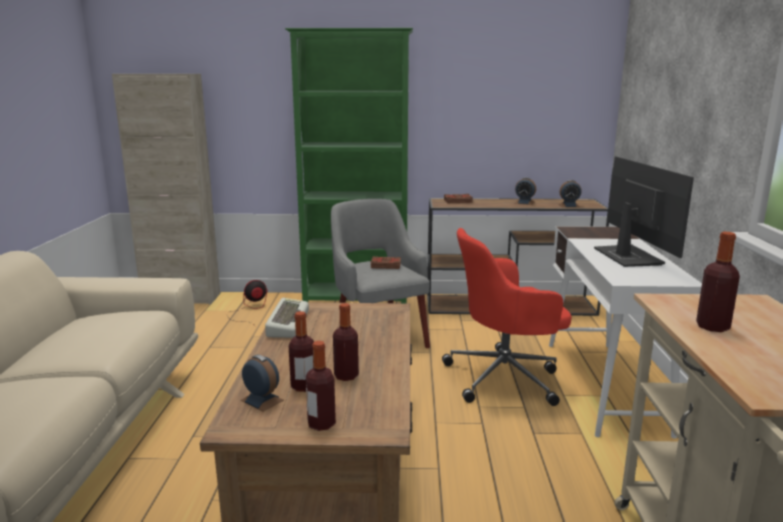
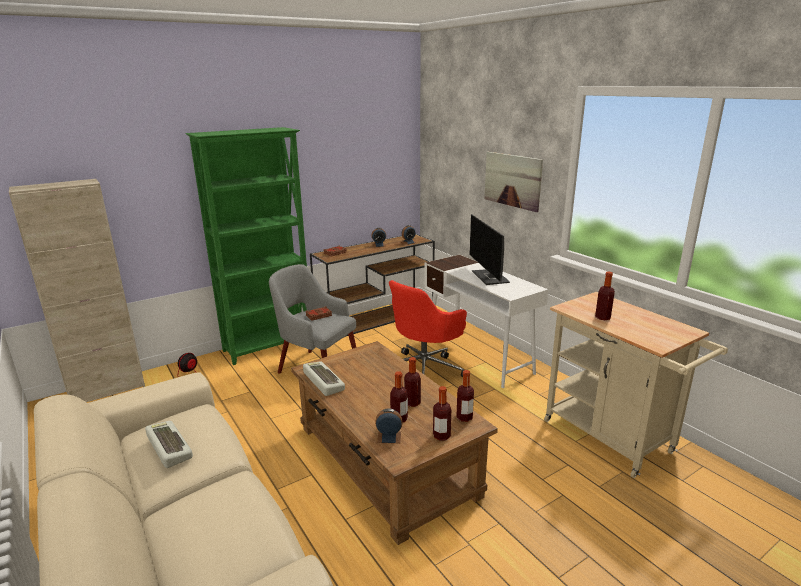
camera: 35 degrees left, 5 degrees up
monitor [594,156,694,267] -> monitor turned 150 degrees counterclockwise [469,214,510,285]
none -> keyboard [145,421,193,468]
none -> bottle [456,370,474,422]
none -> picture [484,152,543,212]

